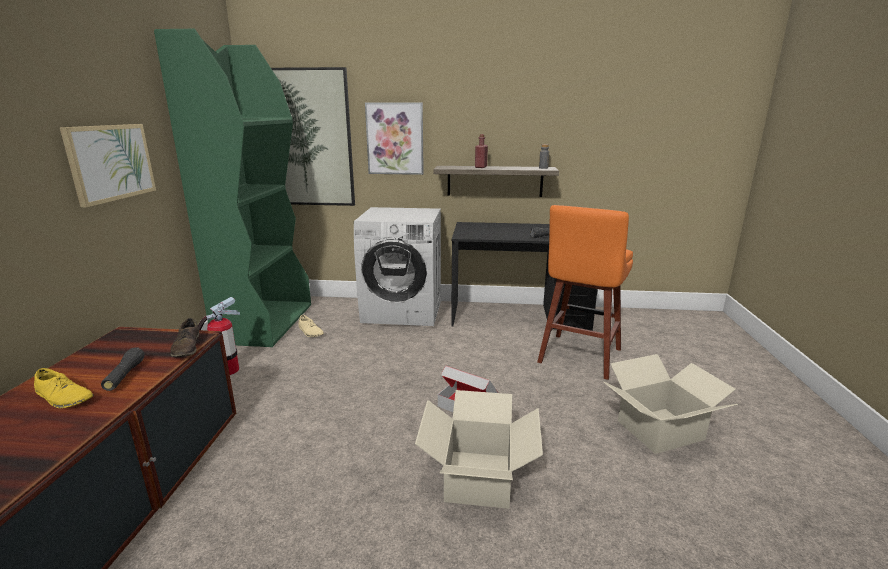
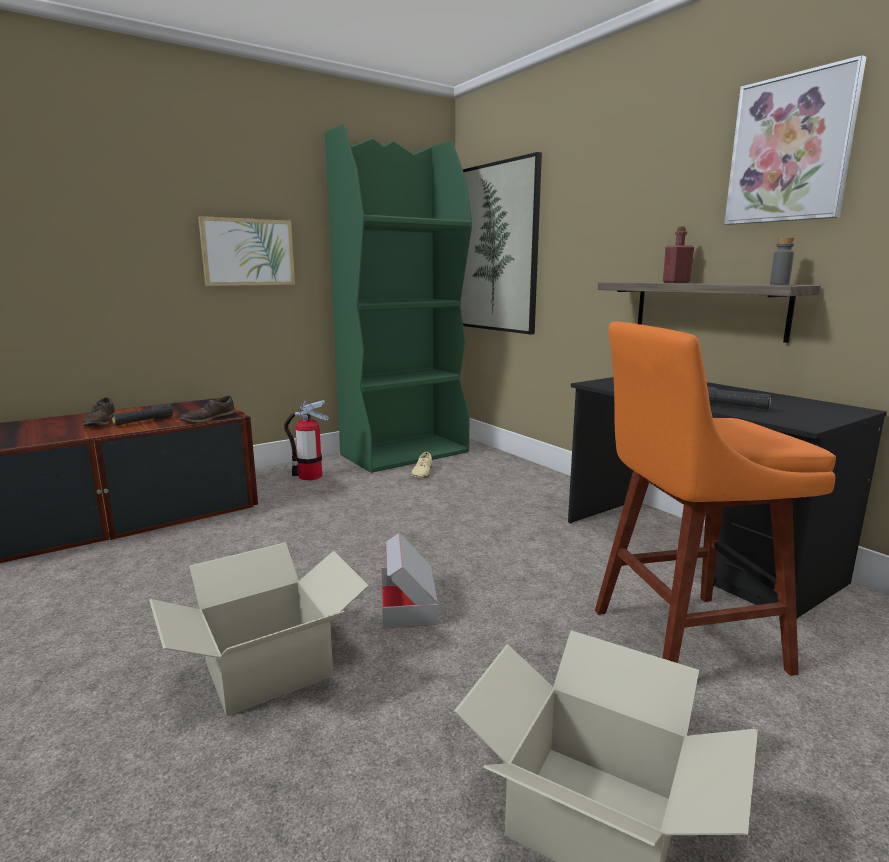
camera: 50 degrees right, 5 degrees down
yellow shoe [34,368,94,408] -> brown shoe [83,397,115,426]
white washing machine [354,207,441,326] -> none
picture [365,103,424,175] -> picture moved to [724,55,866,225]

